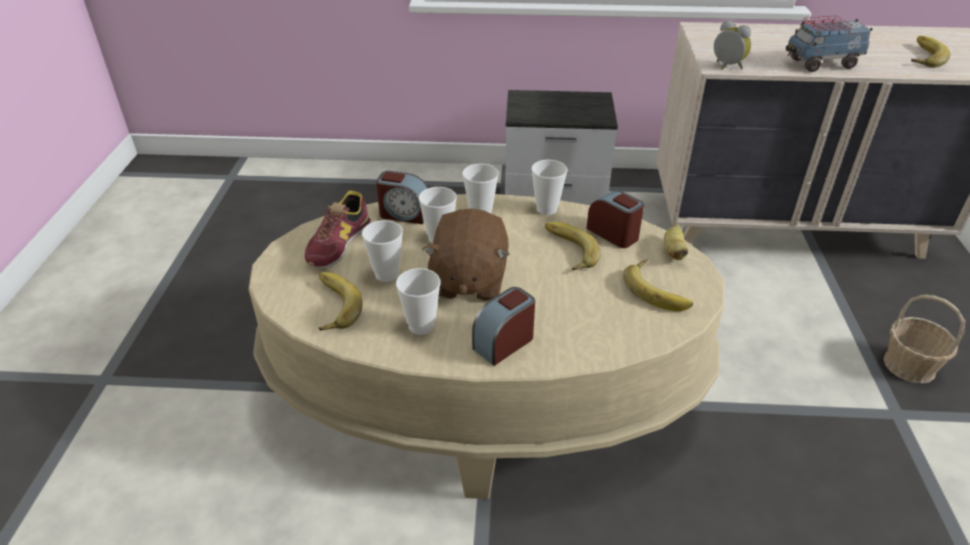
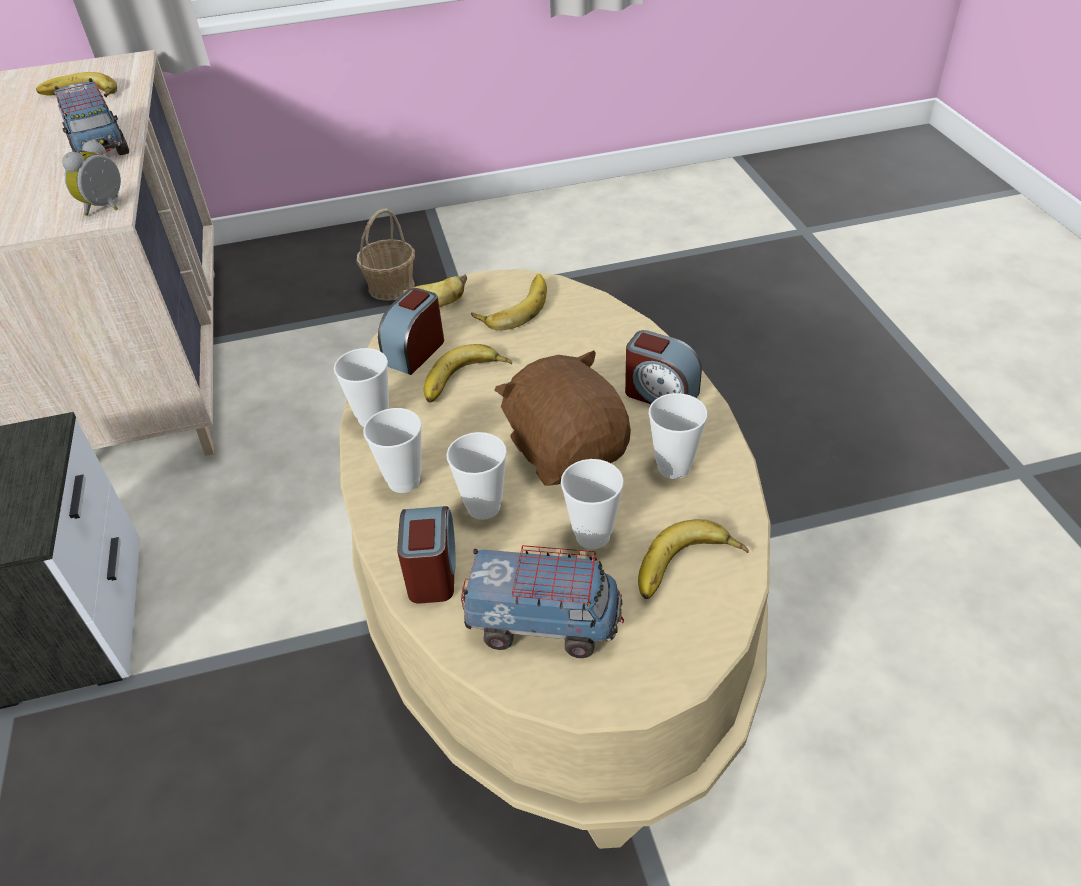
camera: 105 degrees left, 5 degrees up
shoe [305,191,371,269] -> toy truck [461,545,624,658]
brown plush toy [422,208,509,301] -> brown plush toy turned 105 degrees counterclockwise [494,350,631,486]

